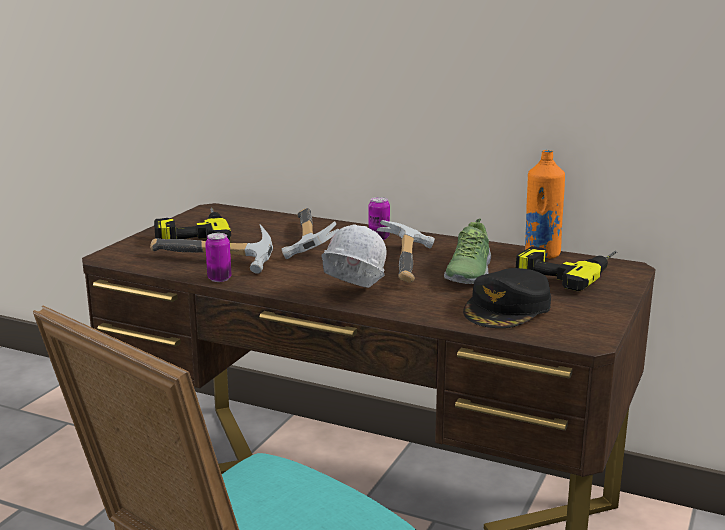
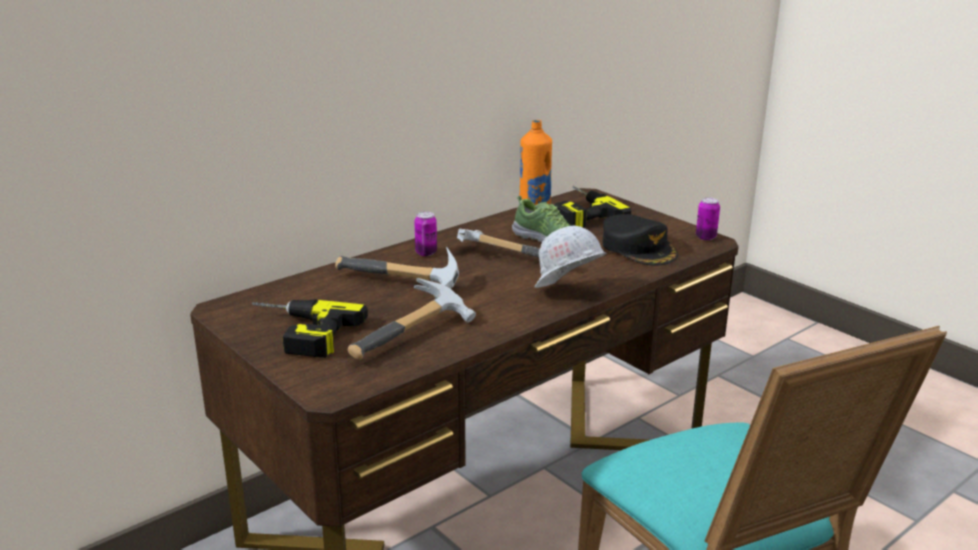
camera: 65 degrees left, 5 degrees up
can [205,233,231,282] -> can moved to [696,197,720,240]

